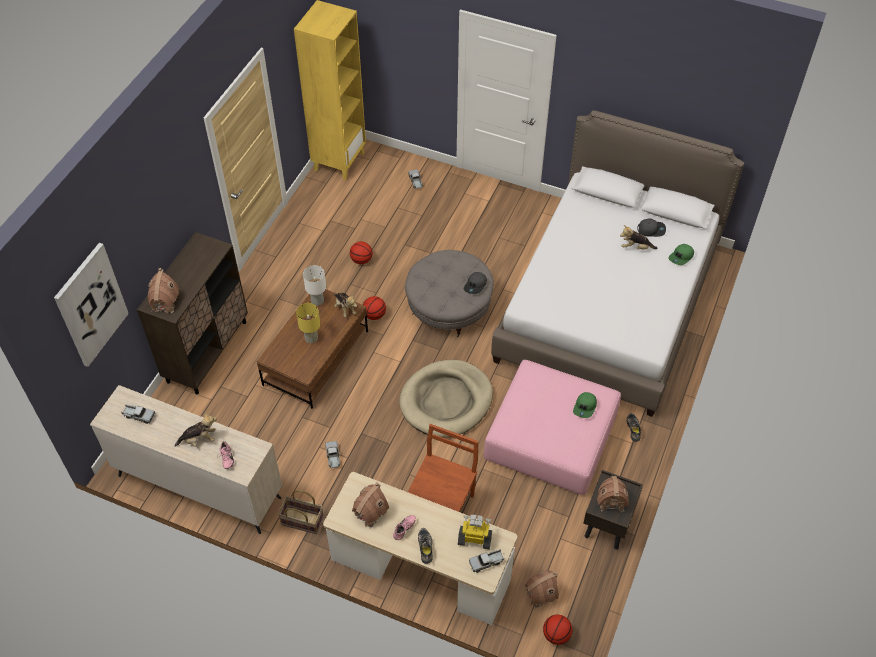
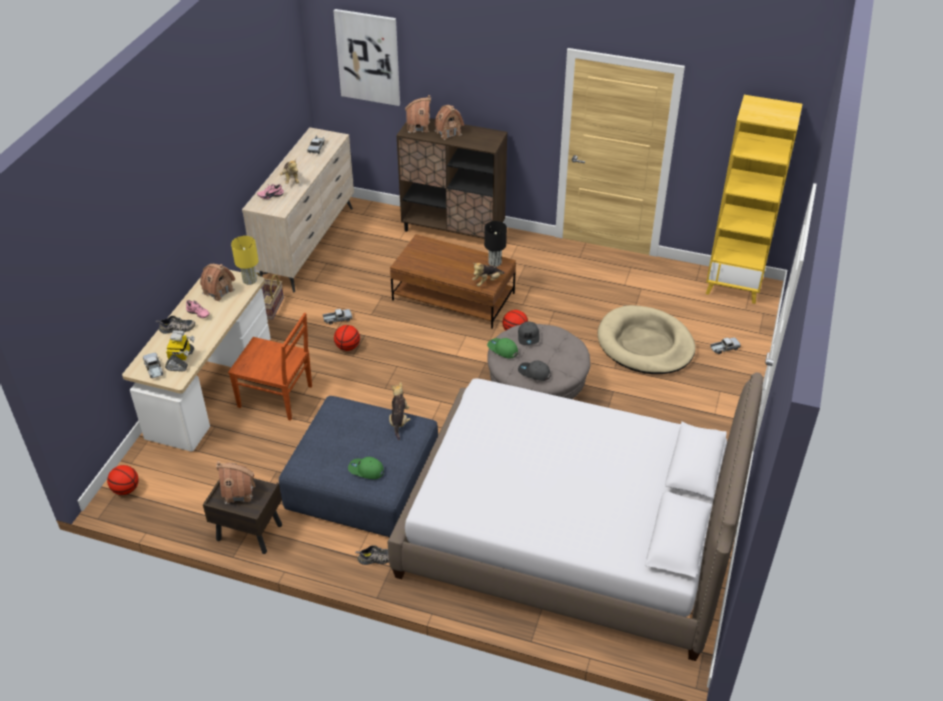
camera: 85 degrees right, 10 degrees down
yellow table lamp [296,303,320,343] -> yellow table lamp moved to [231,236,258,285]
white table lamp [303,265,326,305] -> black table lamp [484,221,507,267]
basketball [350,242,373,264] -> basketball moved to [334,325,360,351]
beige dog bed [399,359,493,437] -> beige dog bed moved to [598,305,695,374]
pink ottoman [484,360,621,495] -> blue ottoman [279,396,438,537]
toy house [524,570,559,609] -> toy house moved to [435,105,464,140]
plush toy [620,225,657,250] -> plush toy moved to [389,382,411,440]
grey cap [637,219,666,237] -> grey cap moved to [518,322,540,345]
green cap [669,244,694,265] -> green cap moved to [487,338,518,359]

